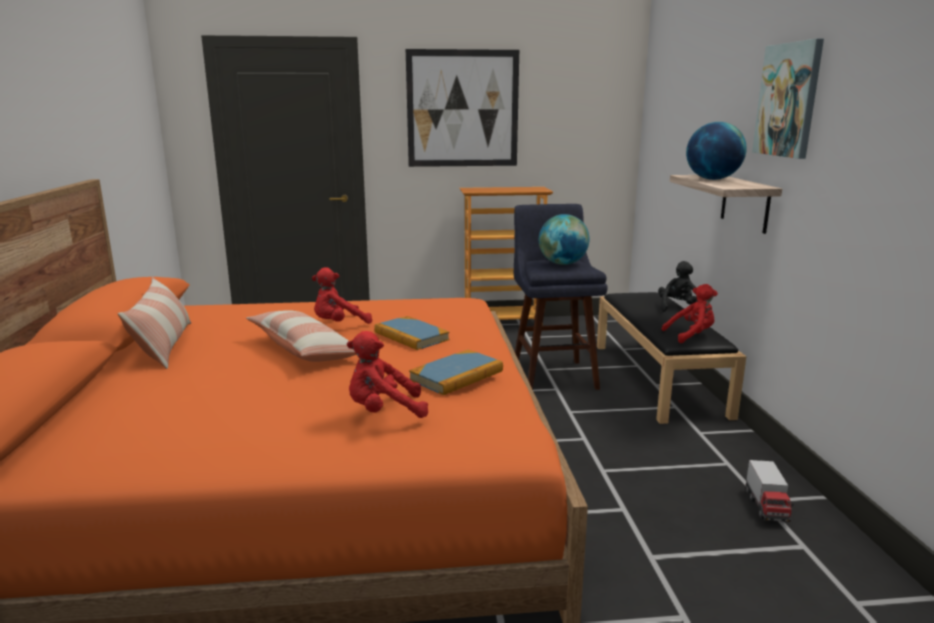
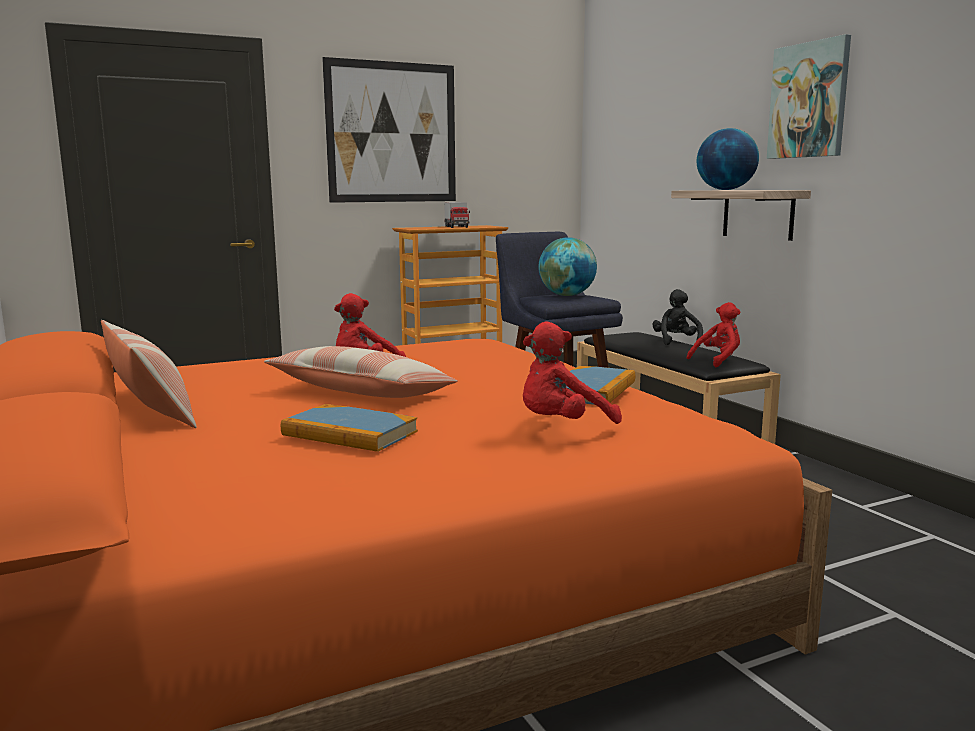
camera: 20 degrees left, 5 degrees down
book [374,316,450,350] -> book moved to [281,404,418,452]
toy truck [745,460,794,522] -> toy truck moved to [444,202,470,228]

